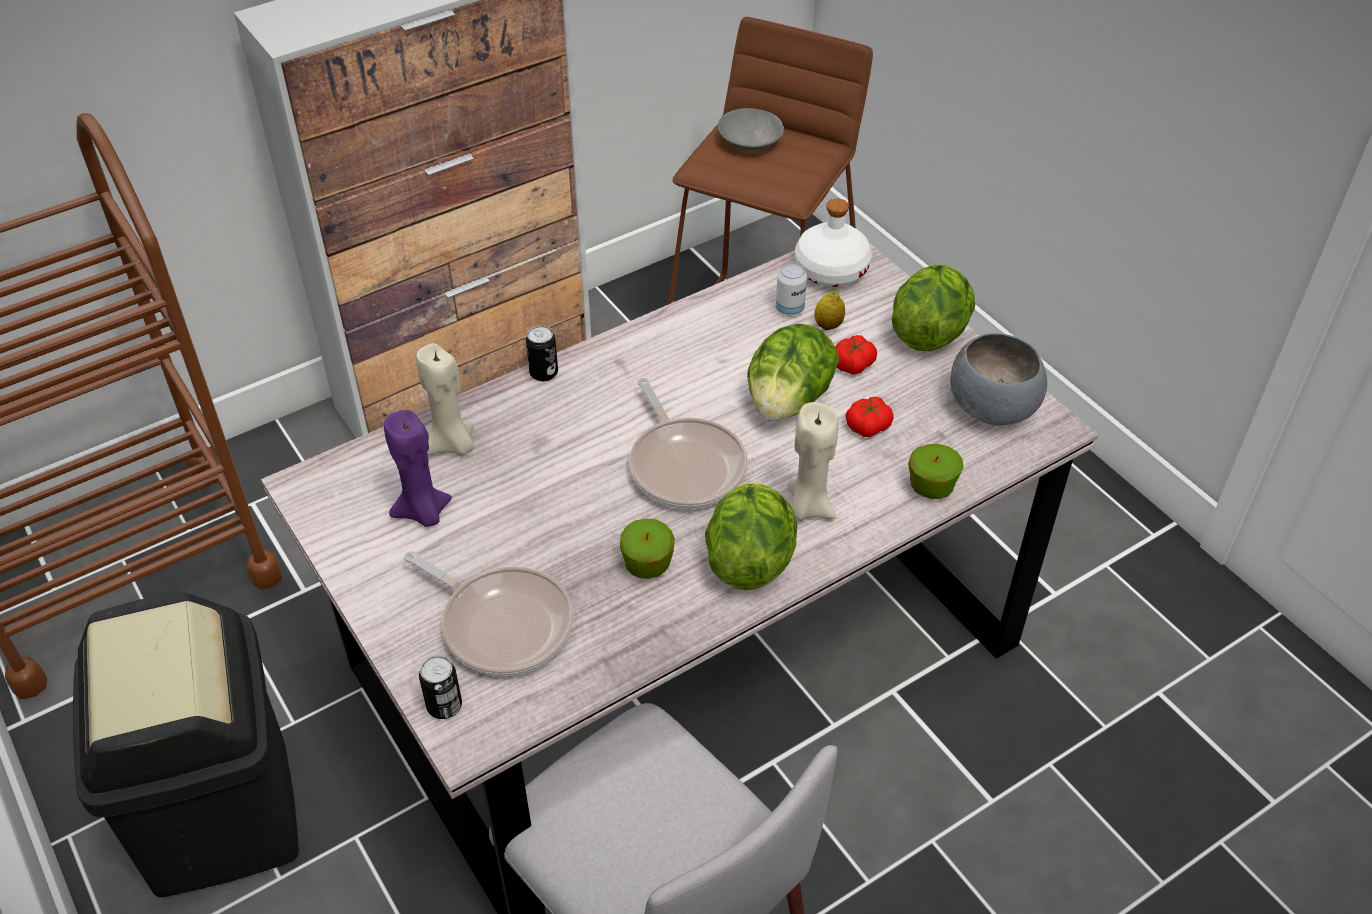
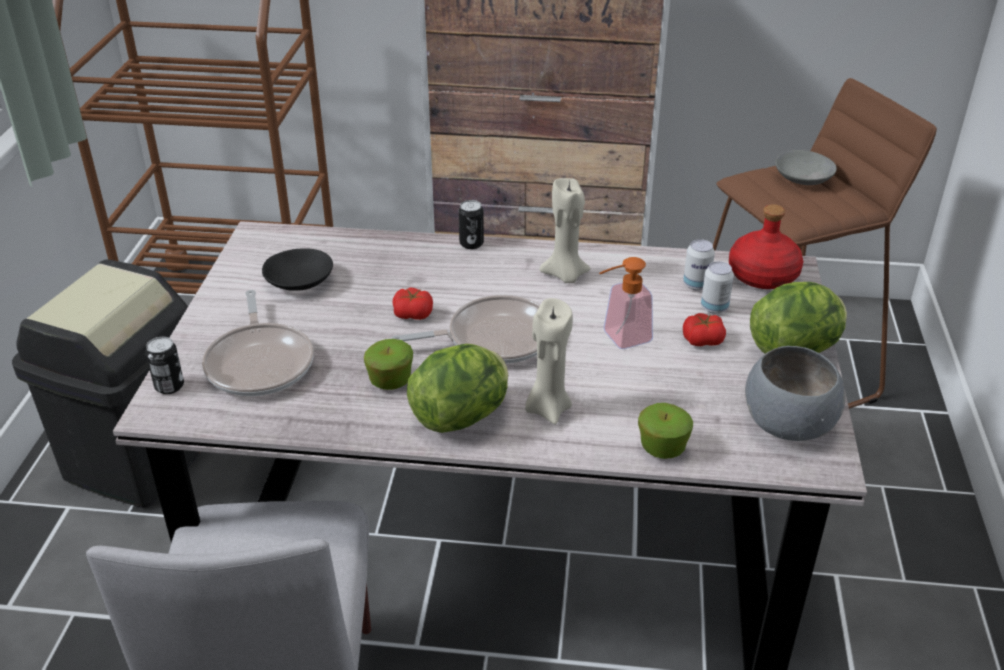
camera: 40 degrees right, 10 degrees down
purple candle [384,410,452,527] -> black bowl [262,248,333,291]
beige candle [416,343,474,455] -> beige candle moved to [539,178,591,283]
frying pan [629,378,748,509] -> frying pan turned 120 degrees counterclockwise [391,295,540,364]
lettuce [747,324,839,421] -> soap dispenser [599,257,653,349]
white bottle [795,198,872,287] -> red bottle [729,204,803,289]
lemon [814,291,845,330] -> can [701,261,734,314]
tomato [846,397,894,437] -> tomato moved to [392,288,433,320]

